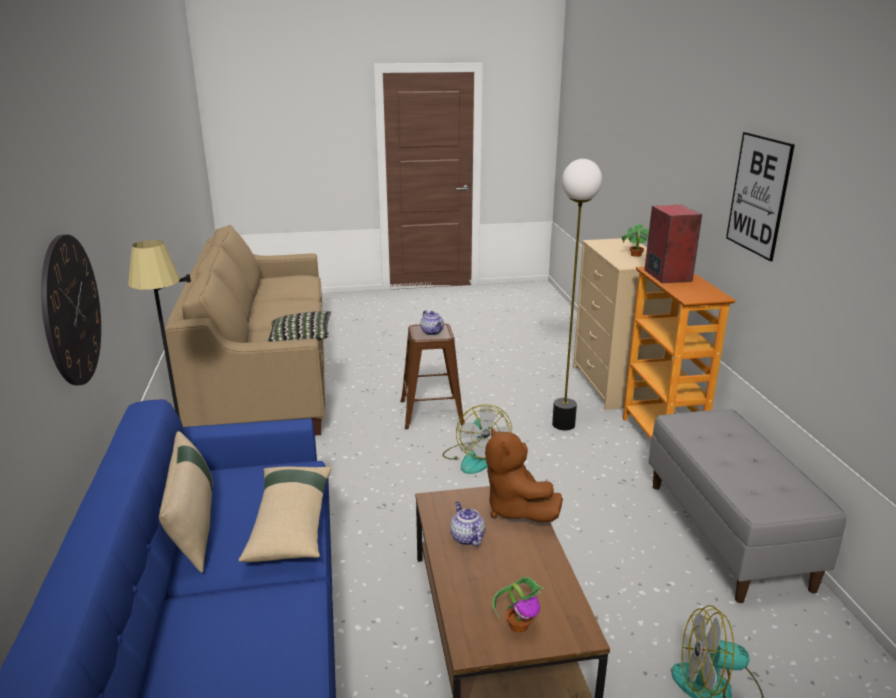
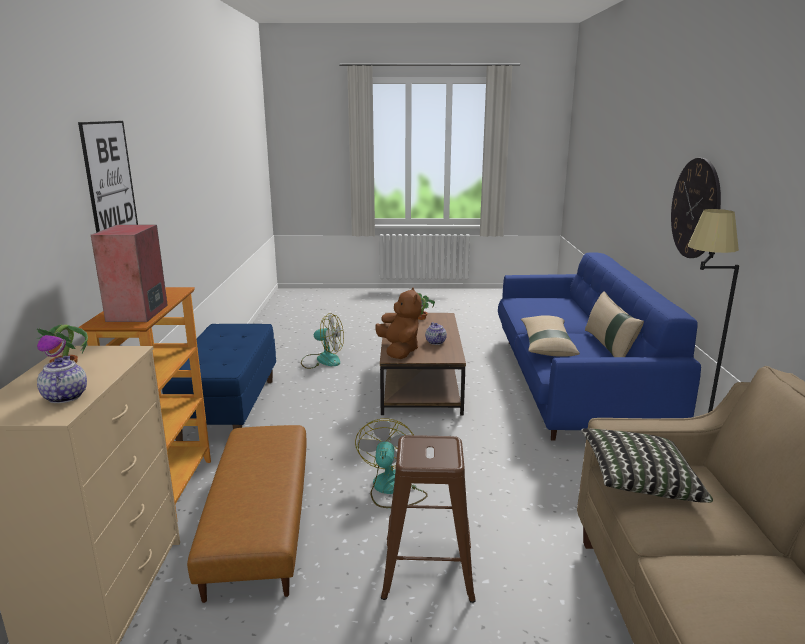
camera: 170 degrees left, 5 degrees down
teapot [420,310,444,335] -> teapot moved to [37,356,87,403]
floor lamp [552,159,602,430] -> brown ottoman [187,425,307,603]
grey bench [648,409,846,603] -> blue bench [162,324,276,441]

